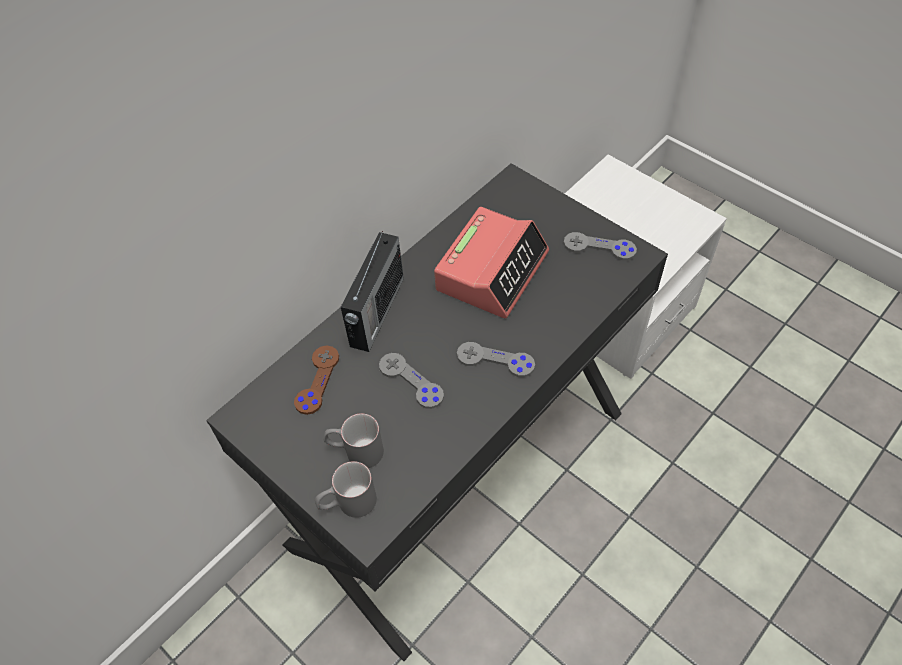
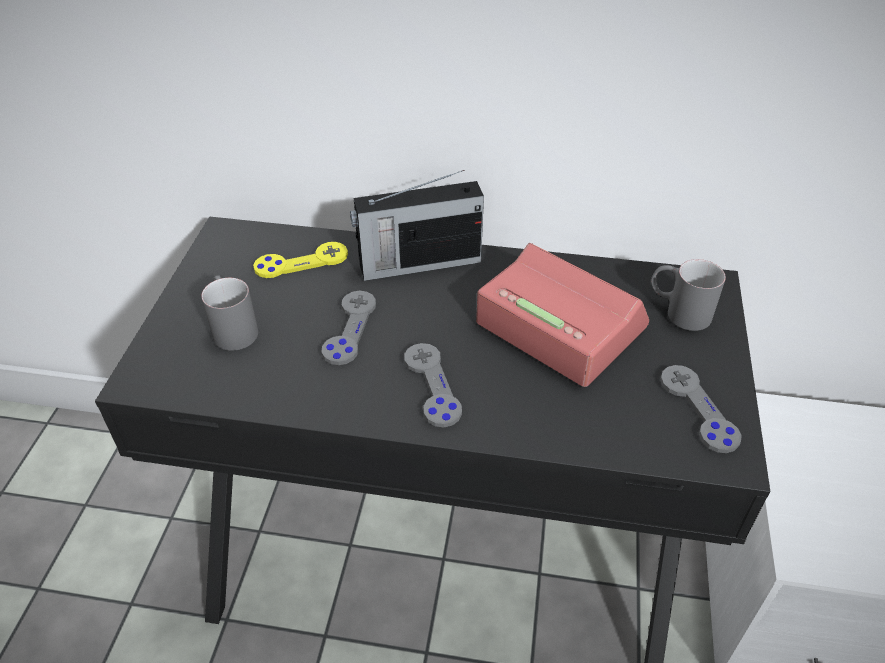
camera: 55 degrees right, 10 degrees down
brown game controller [294,346,339,415] -> yellow game controller [253,242,348,278]
grey mug [315,461,377,518] -> grey mug moved to [651,259,726,331]
alarm clock [434,207,549,318] -> alarm clock turned 135 degrees counterclockwise [476,243,649,387]

